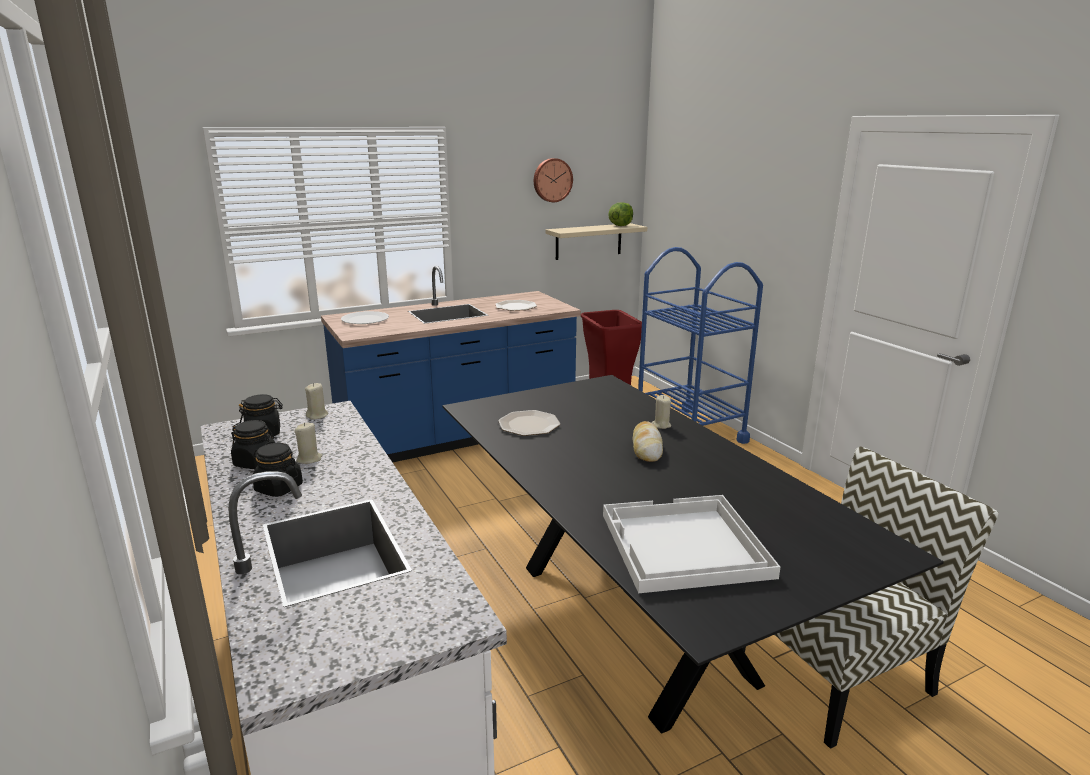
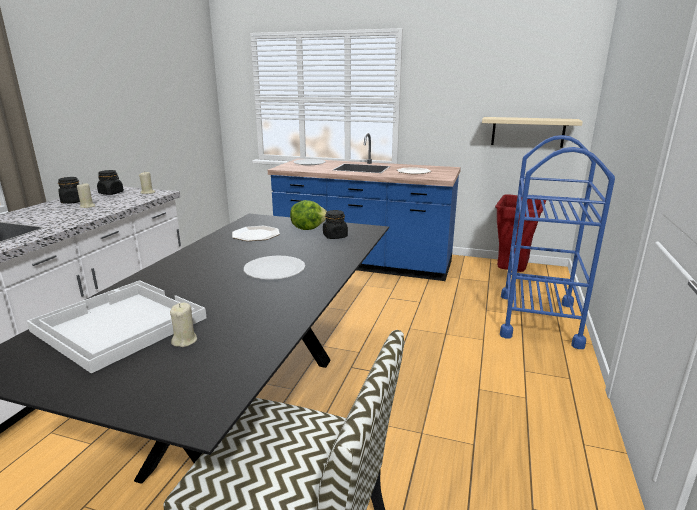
camera: 45 degrees right, 0 degrees up
black jar [253,443,303,497] -> black jar moved to [323,210,348,239]
wall clock [534,158,573,202] -> none
lettuce [608,202,633,226] -> lettuce moved to [290,200,327,230]
bread [633,421,663,462] -> white plate [244,256,305,280]
beige candle [652,395,671,429] -> beige candle moved to [170,303,197,347]

